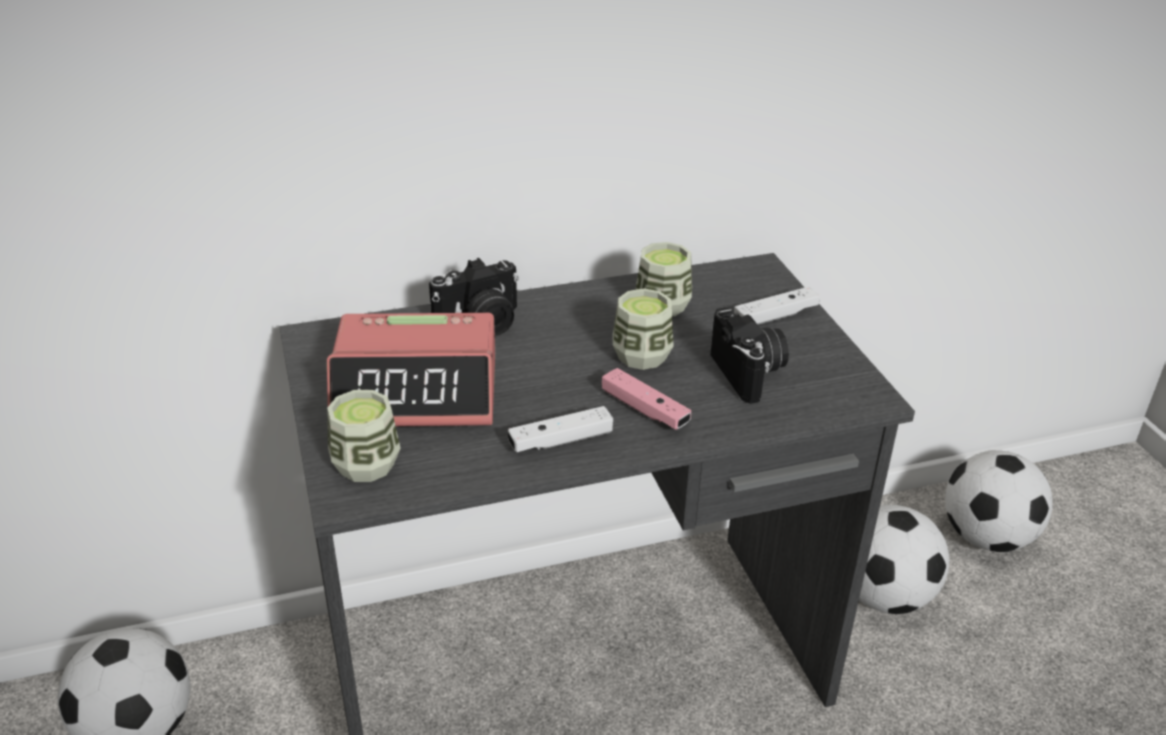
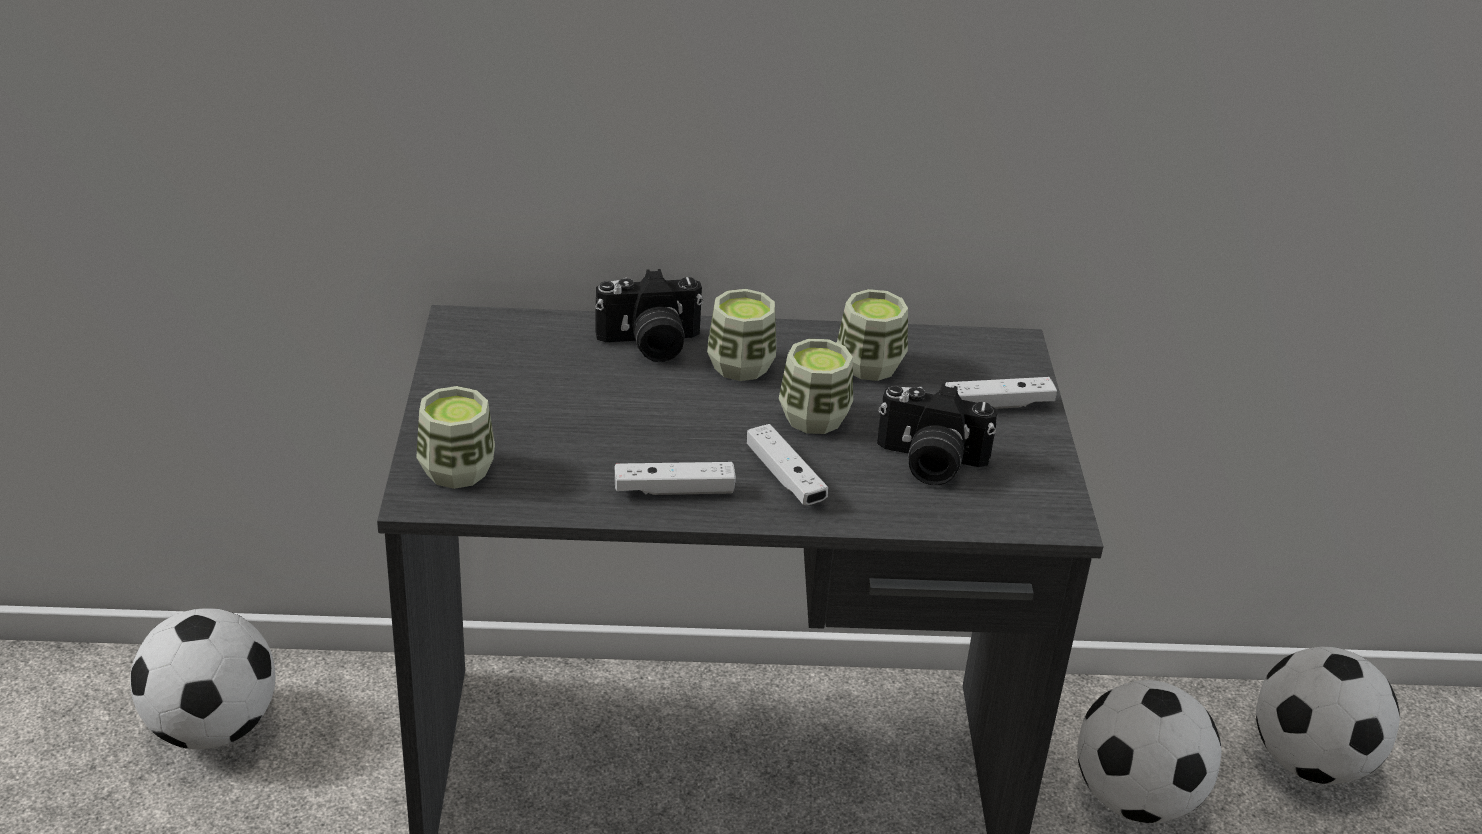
camera: 15 degrees right, 0 degrees up
alarm clock [327,313,495,426] -> none
pink game controller [602,368,691,429] -> white game controller [747,424,828,505]
camera [711,308,789,404] -> camera turned 105 degrees clockwise [877,384,998,485]
none -> cup [707,289,776,381]

